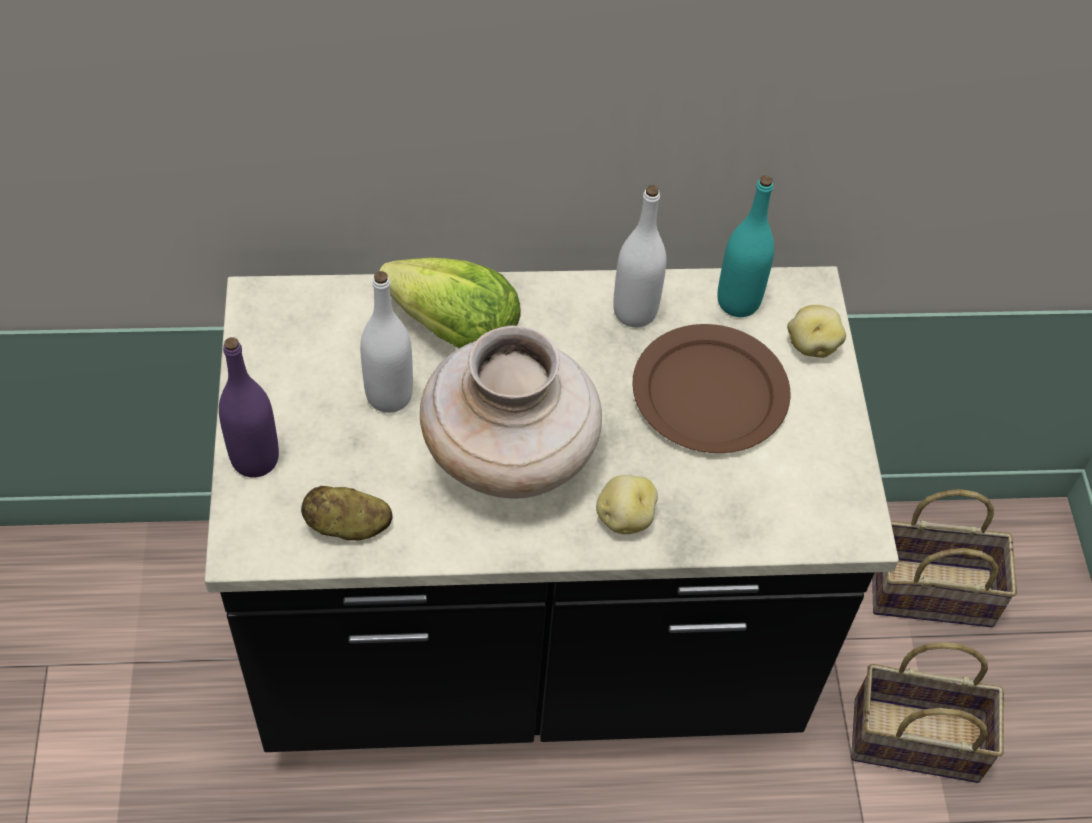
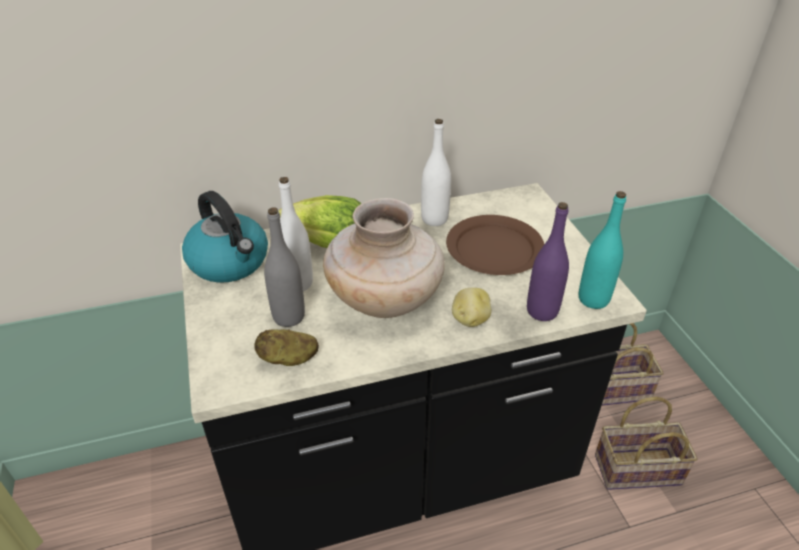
camera: 10 degrees left, 15 degrees down
purple bottle [219,337,279,478] -> purple bottle moved to [527,202,569,321]
turquoise bottle [717,175,774,317] -> turquoise bottle moved to [579,191,626,309]
potato [787,305,846,358] -> none
none -> kettle [182,191,268,283]
none -> grey bottle [264,207,305,327]

